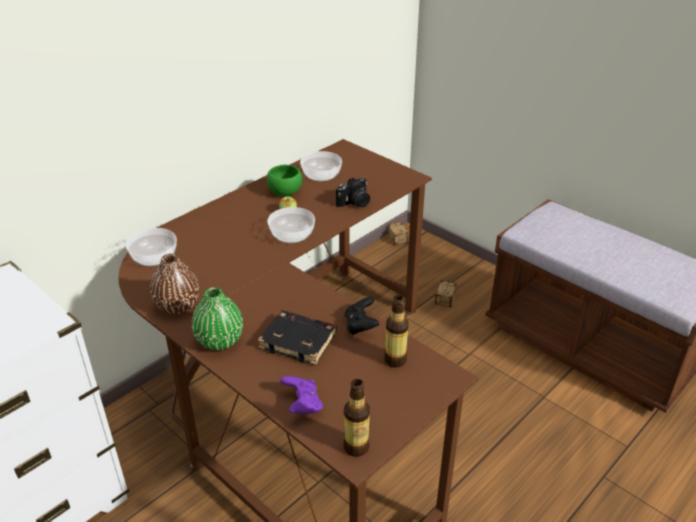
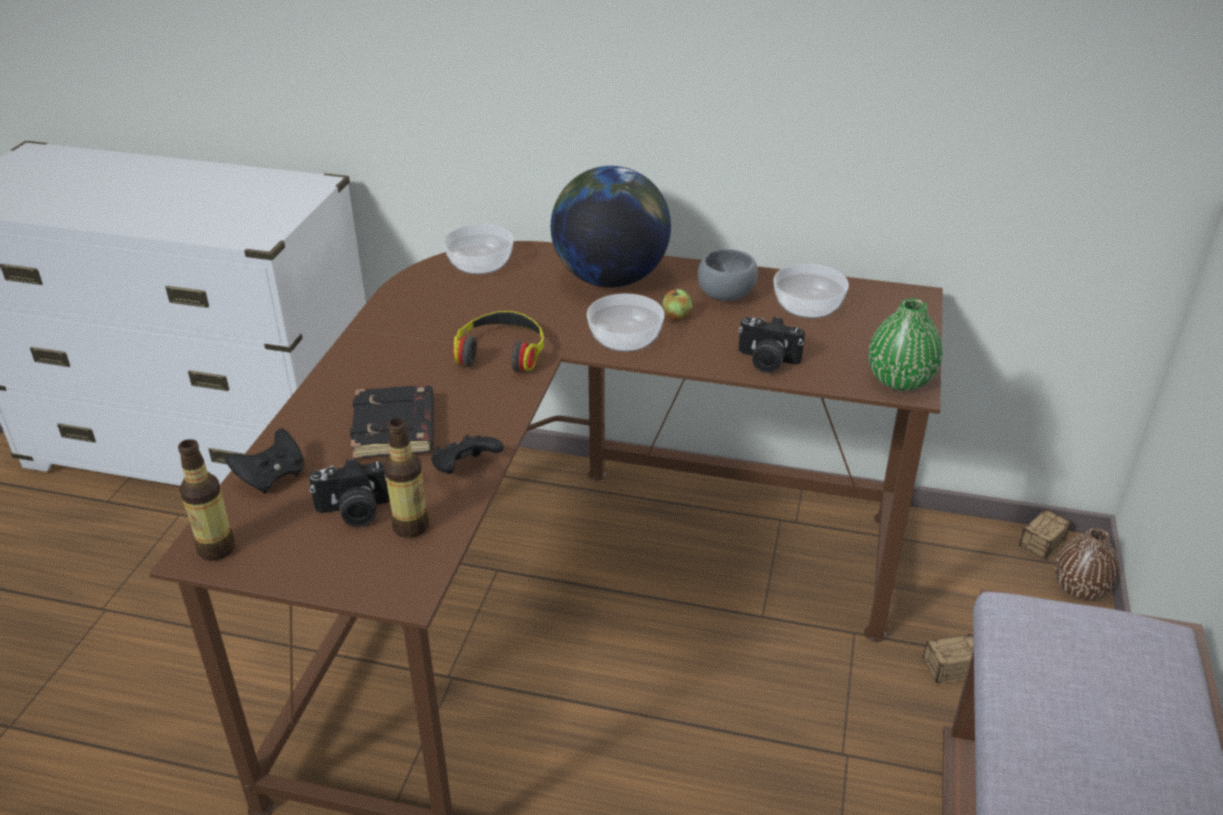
camera: 60 degrees right, 0 degrees up
brown vase [150,254,199,314] -> brown vase moved to [1055,527,1119,600]
green vase [192,287,243,350] -> green vase moved to [869,298,943,391]
green bowl [267,165,302,196] -> grey bowl [698,249,758,301]
purple game controller [280,376,323,414] -> black game controller [225,428,304,494]
none -> camera [309,458,390,527]
none -> headphones [453,311,544,372]
none -> globe [551,166,671,287]

